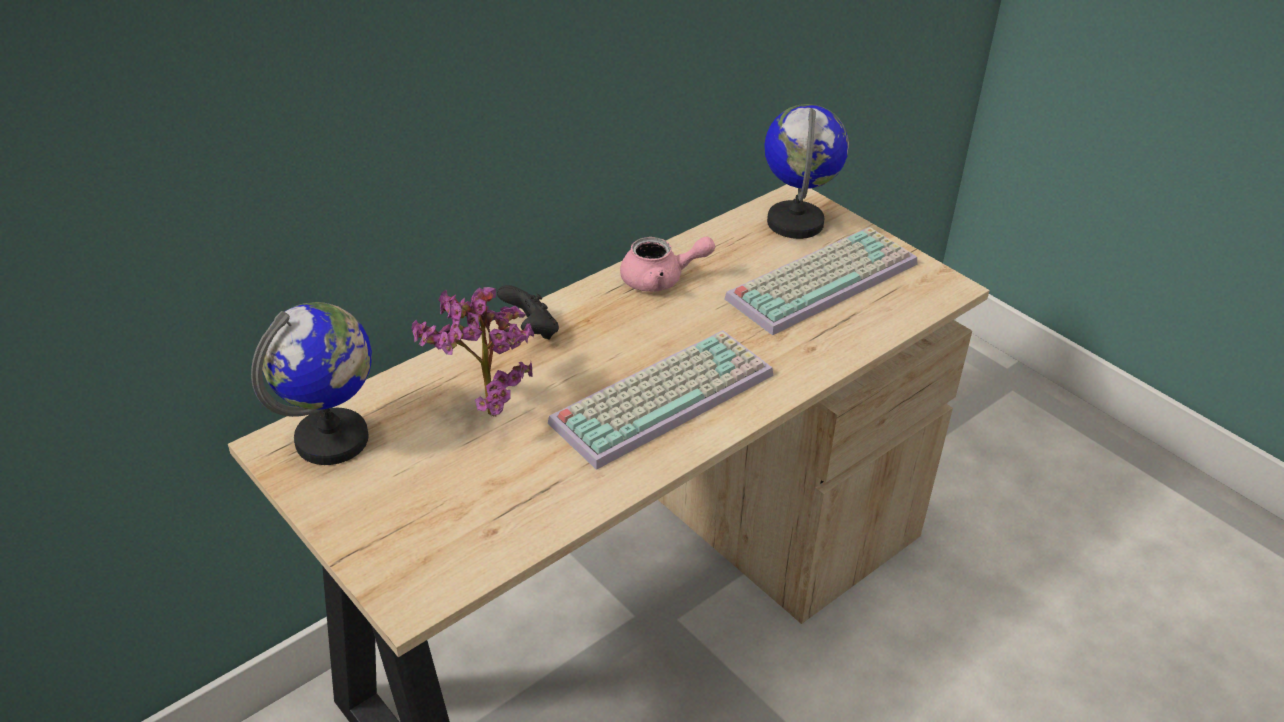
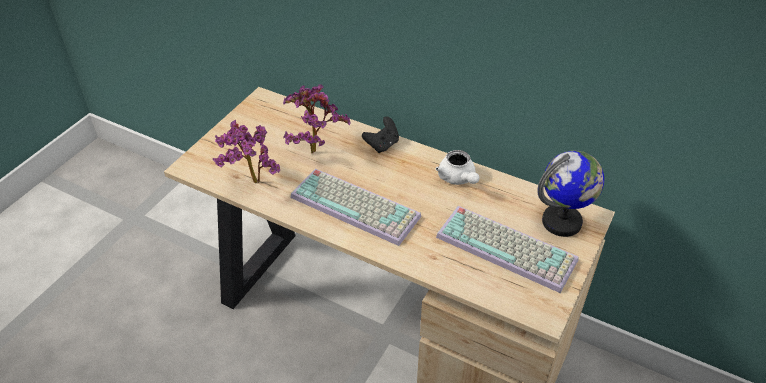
camera: 70 degrees right, 5 degrees up
globe [251,302,372,465] -> none
pink teapot [620,236,715,292] -> white teapot [436,150,480,185]
none -> potted plant [213,120,280,183]

